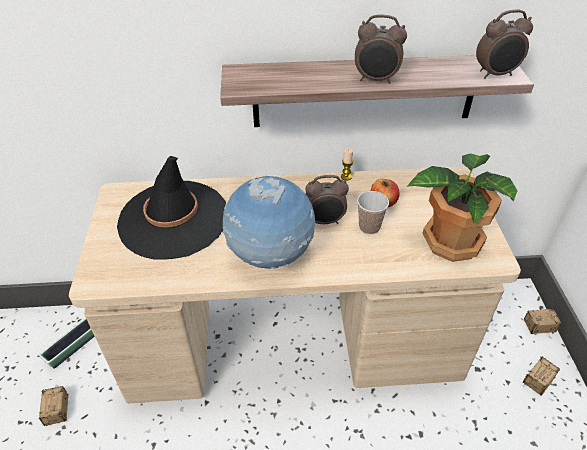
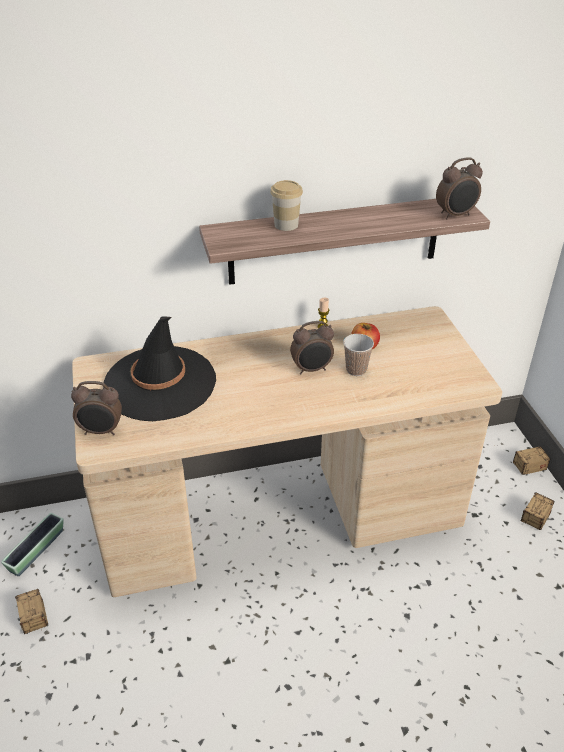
camera: 10 degrees left, 5 degrees down
globe [223,176,315,269] -> none
alarm clock [355,15,407,84] -> alarm clock moved to [71,381,122,435]
potted plant [407,153,518,262] -> none
none -> cup [270,180,303,231]

